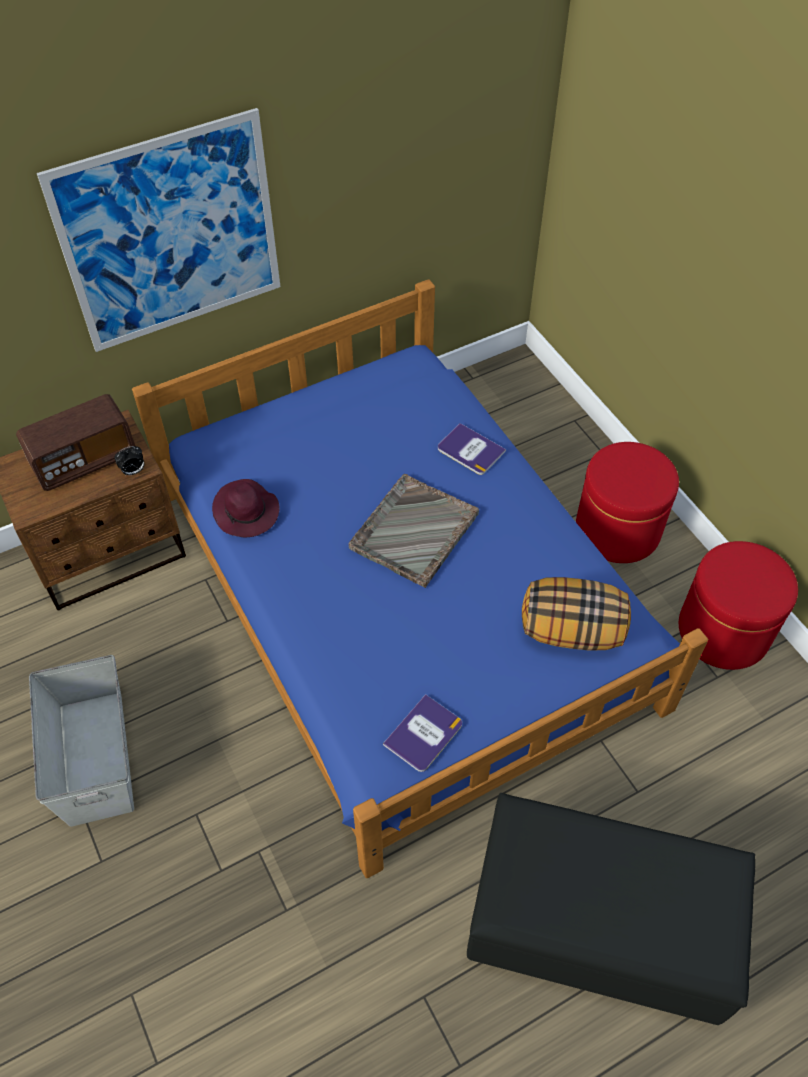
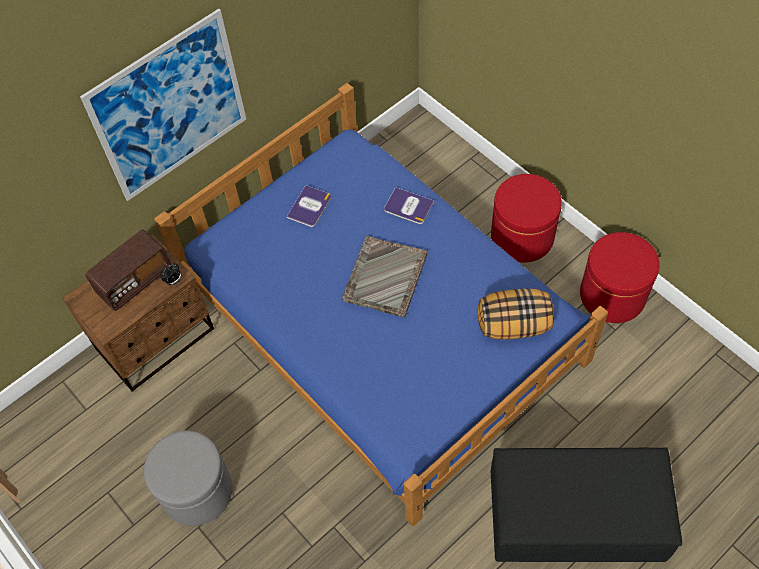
camera: 10 degrees left, 5 degrees up
grey storage box [29,655,134,827] -> grey ottoman [144,431,232,526]
purple hat [212,479,280,537] -> none
book [383,694,462,772] -> book moved to [287,185,331,227]

